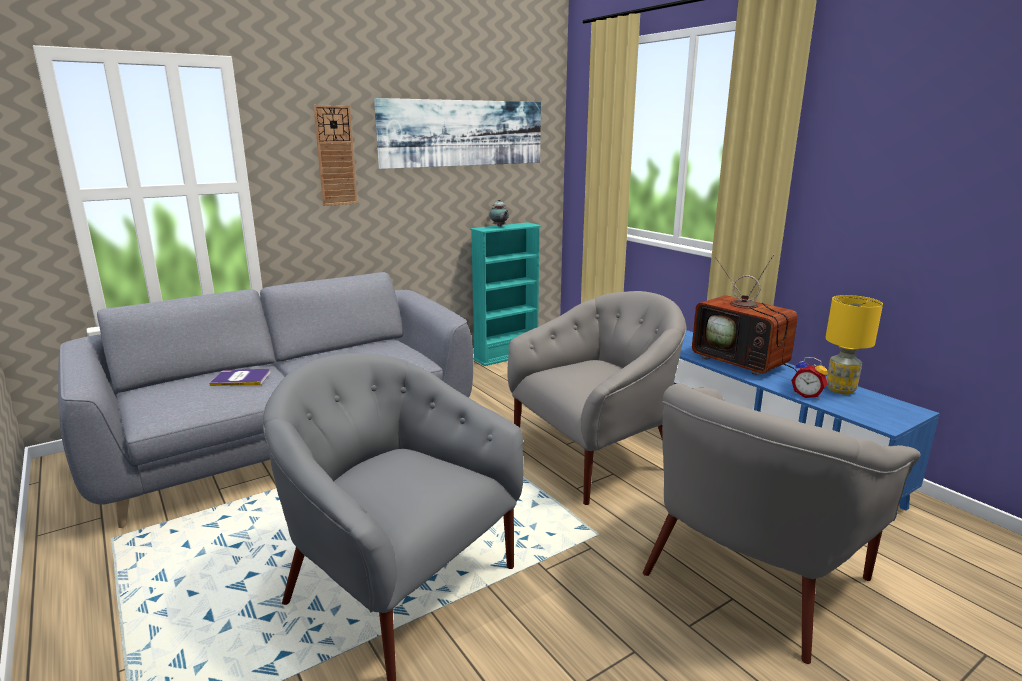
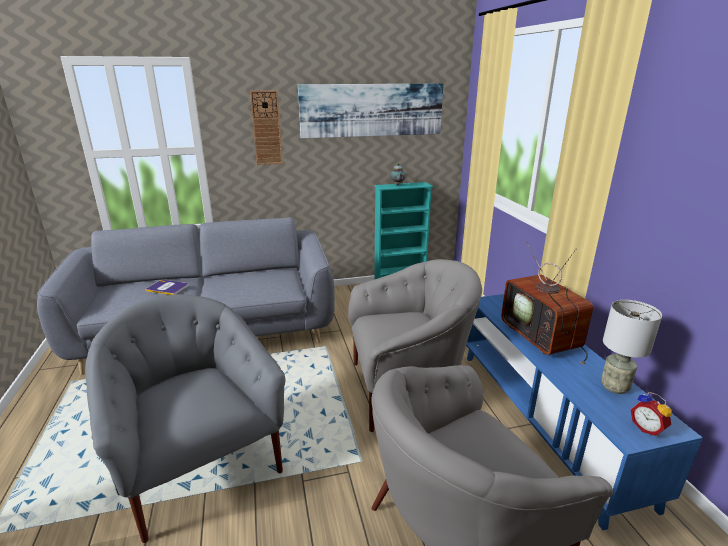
camera: 20 degrees right, 5 degrees up
alarm clock [791,357,828,399] -> alarm clock moved to [631,392,672,437]
yellow table lamp [825,295,883,395] -> grey table lamp [601,300,662,394]

